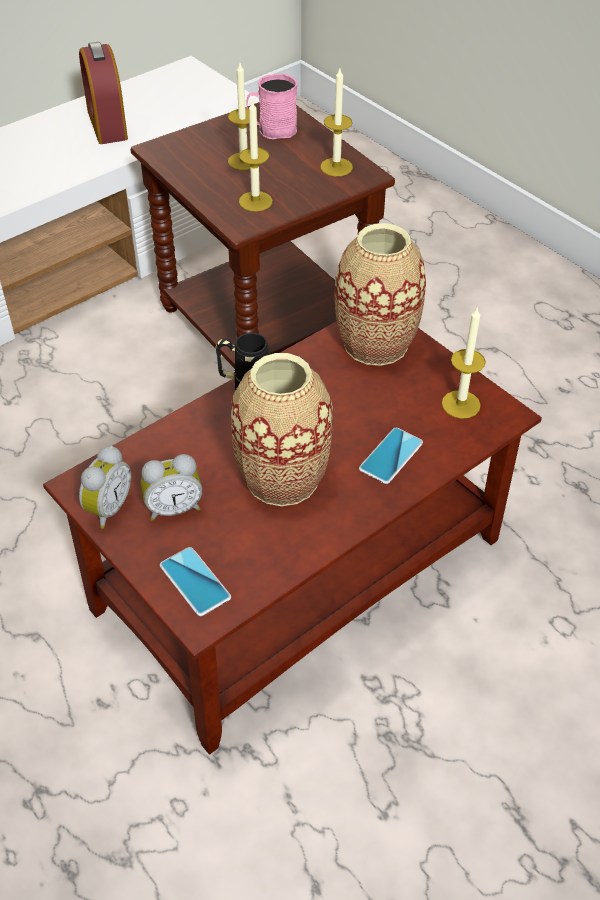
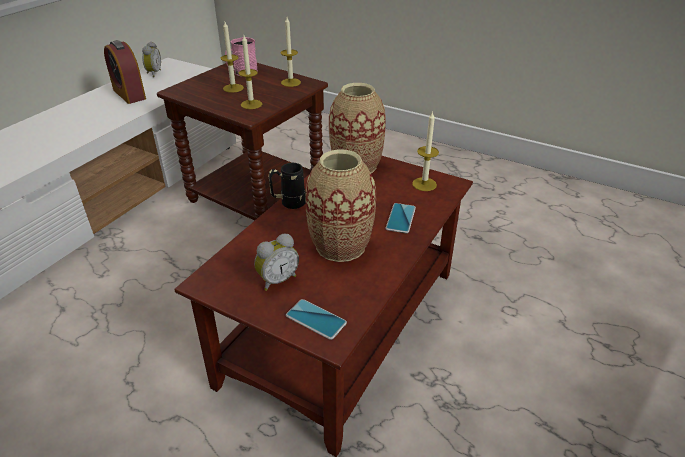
camera: 20 degrees left, 10 degrees down
alarm clock [79,446,131,529] -> alarm clock moved to [142,41,161,77]

